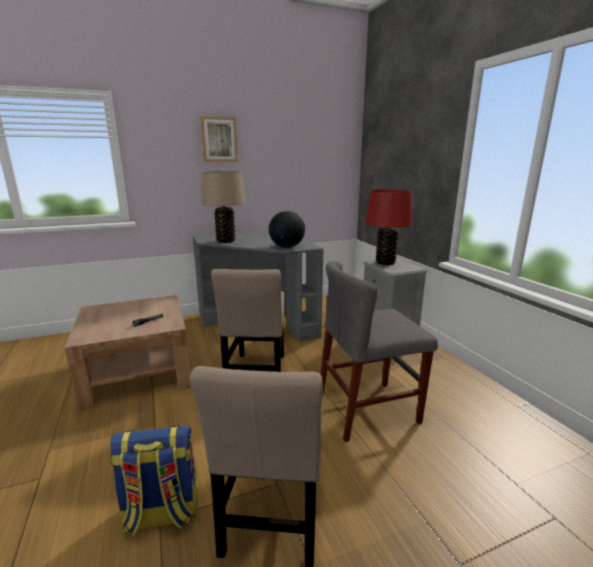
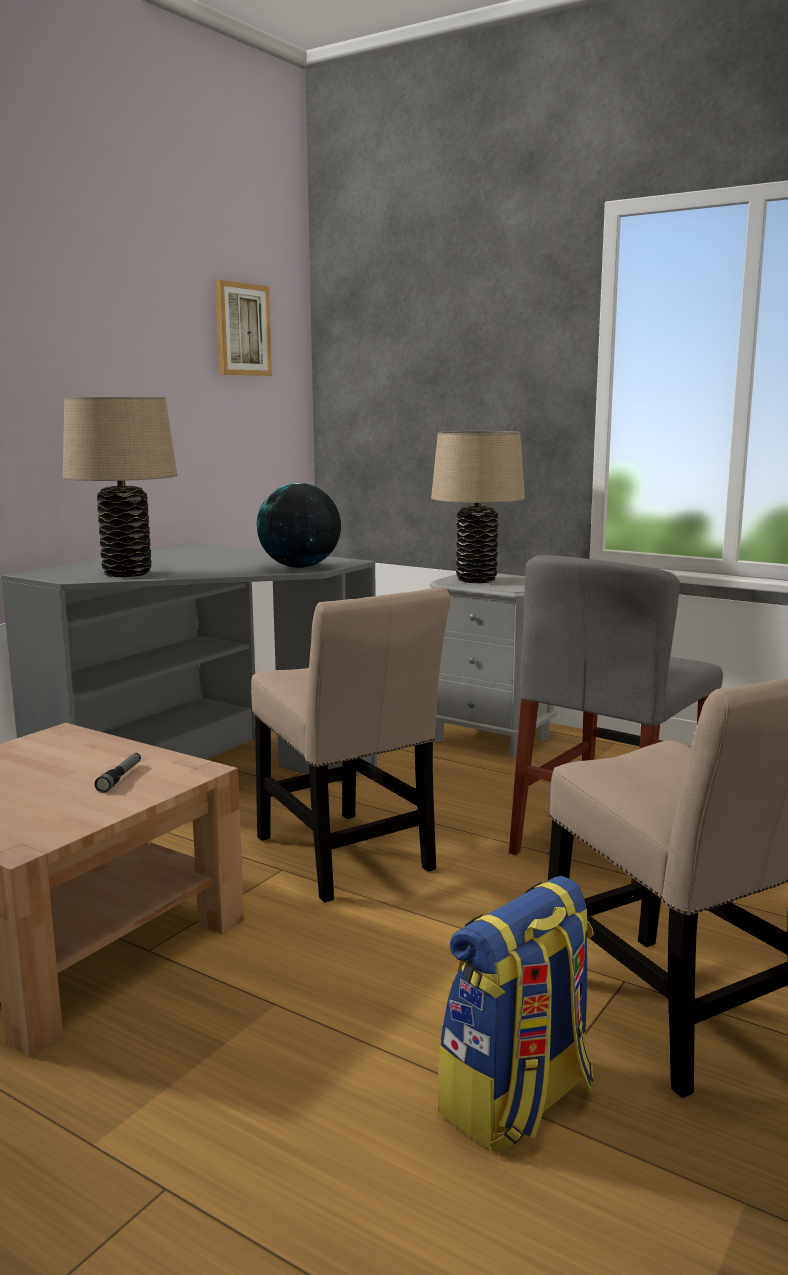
camera: 35 degrees left, 5 degrees down
picture [200,116,238,162] -> picture moved to [215,280,272,376]
red table lamp [365,189,413,265] -> beige table lamp [431,431,525,583]

